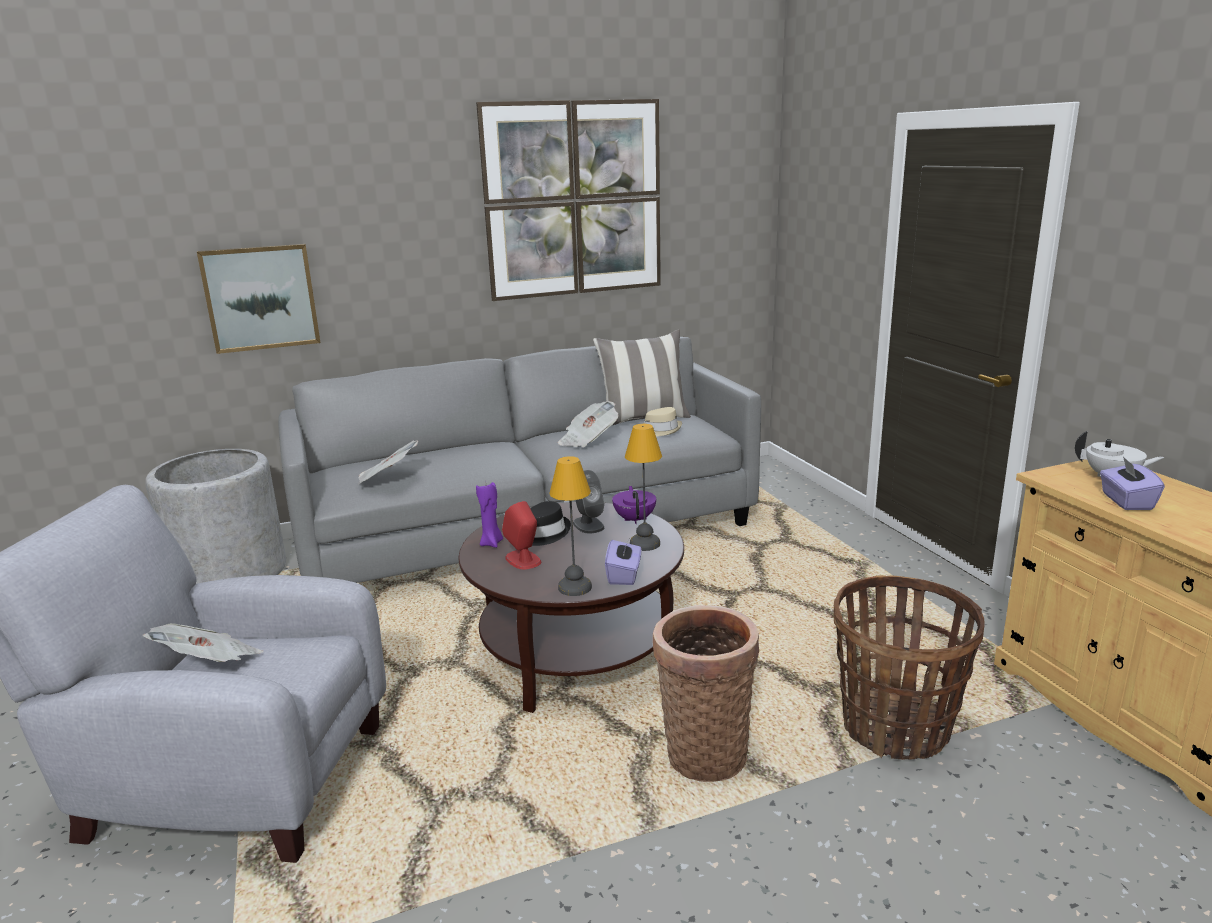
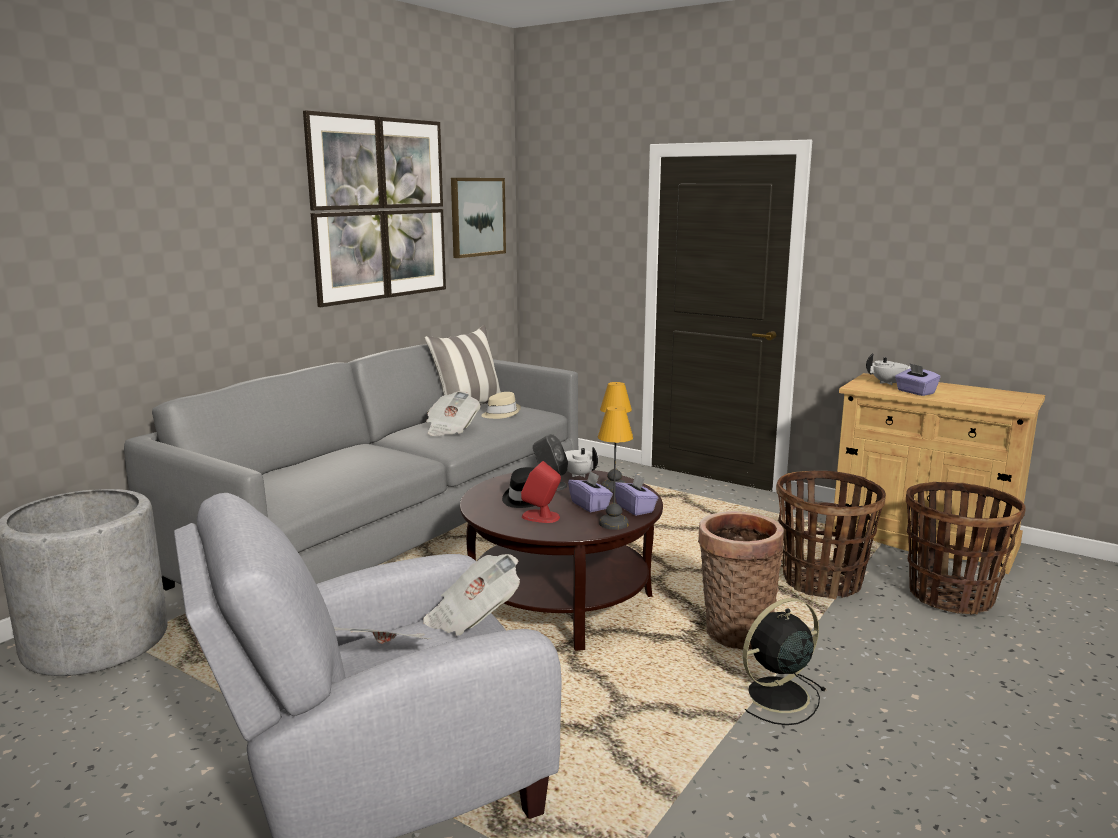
camera: 35 degrees left, 5 degrees down
picture [197,244,320,354] -> picture moved to [451,178,506,258]
newspaper [359,440,418,484] -> newspaper moved to [423,554,520,636]
purple candle [476,482,503,548] -> none
purple teapot [612,486,656,524] -> white teapot [564,447,599,478]
none -> purple tissue box [568,471,613,512]
none -> black fan [743,598,827,725]
none -> basket [906,482,1026,615]

